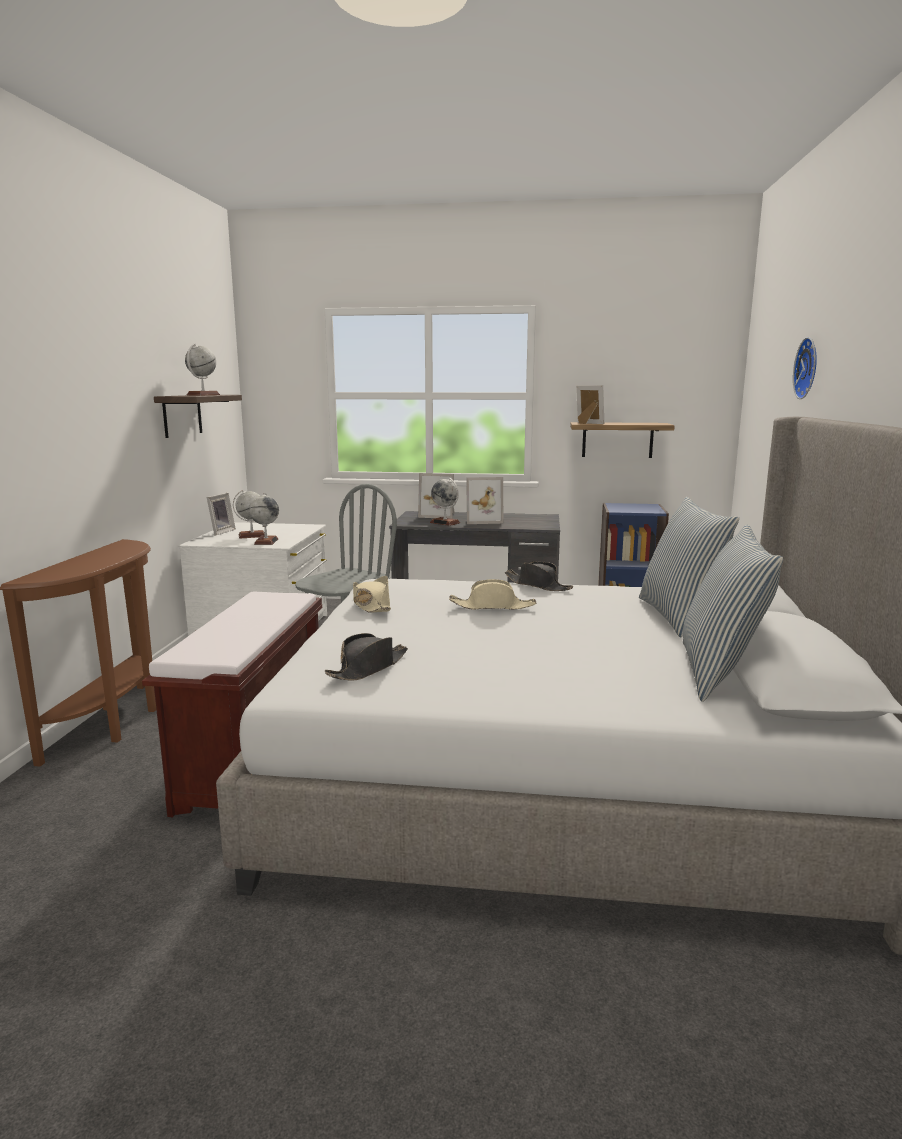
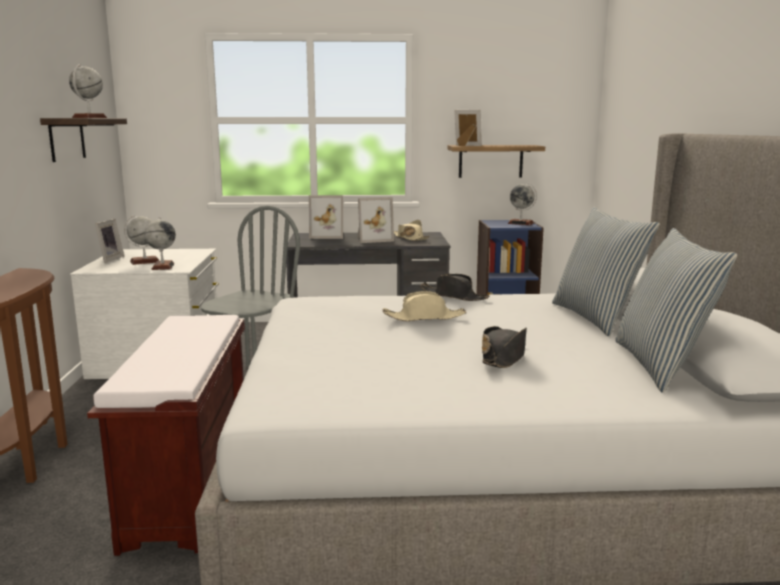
camera: 10 degrees left, 0 degrees up
black hat [325,633,408,681] -> black hat moved to [482,326,527,368]
beige hat [353,576,391,613] -> beige hat moved to [394,220,429,241]
globe [430,478,460,526] -> globe moved to [508,183,537,225]
wall clock [793,337,817,399] -> none

